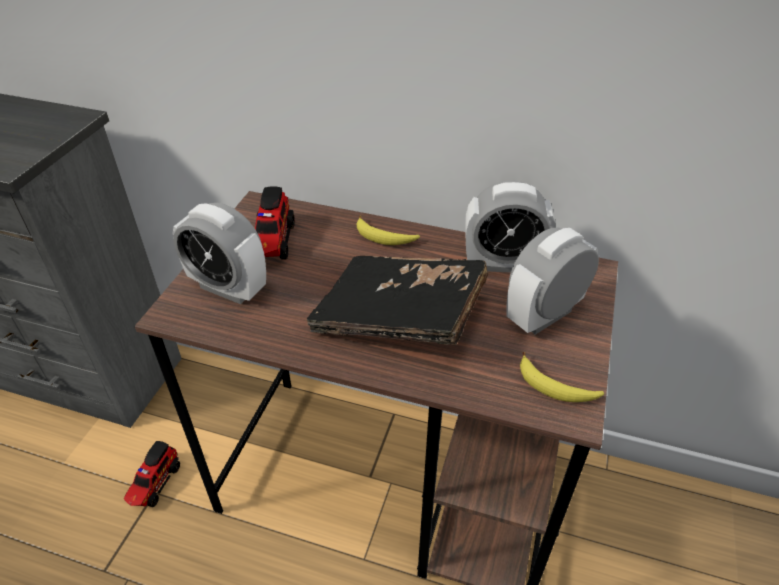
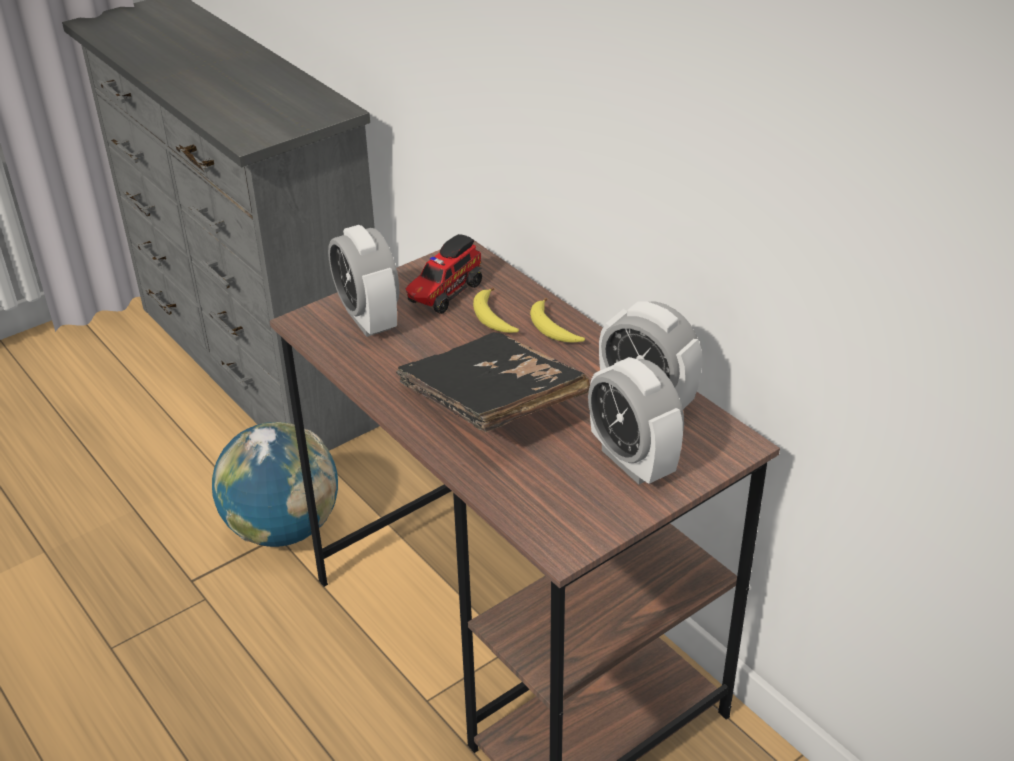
camera: 35 degrees right, 5 degrees down
toy truck [124,441,180,507] -> globe [212,422,338,547]
alarm clock [506,228,599,335] -> alarm clock turned 120 degrees counterclockwise [588,357,684,484]
banana [520,352,604,402] -> banana moved to [473,287,519,333]

